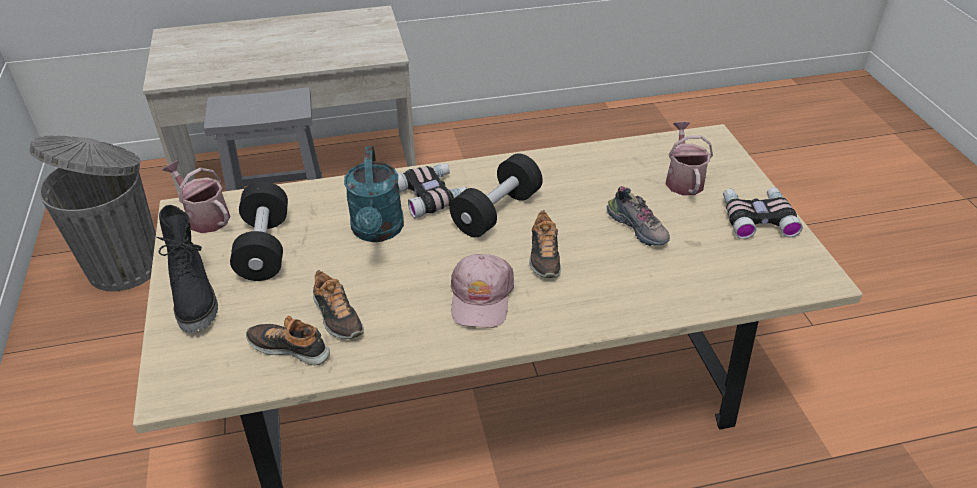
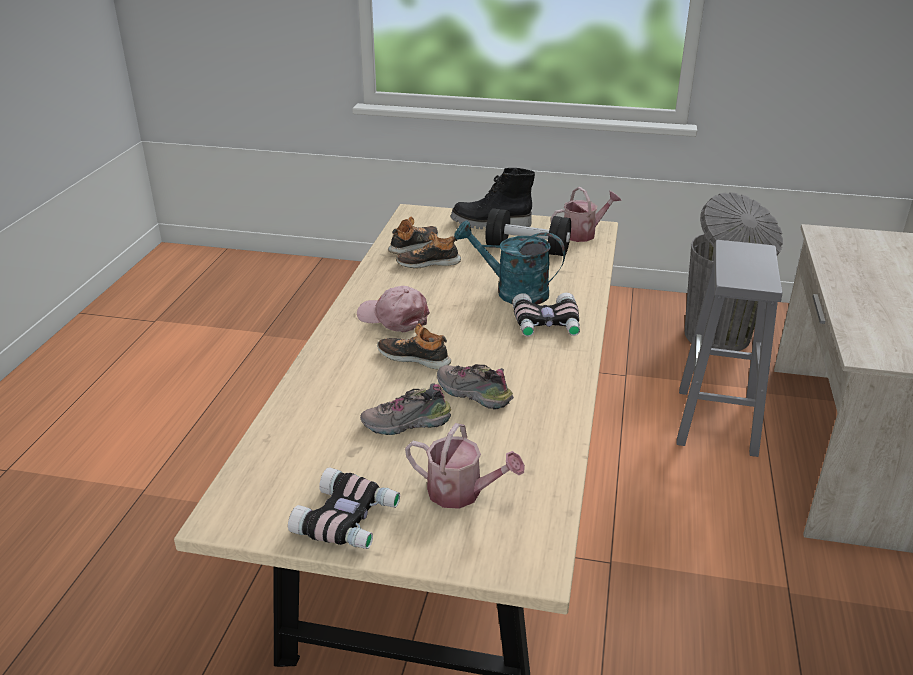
camera: 115 degrees right, 10 degrees down
black dumbbell [450,153,543,238] -> none
none -> shoe [437,364,514,410]

